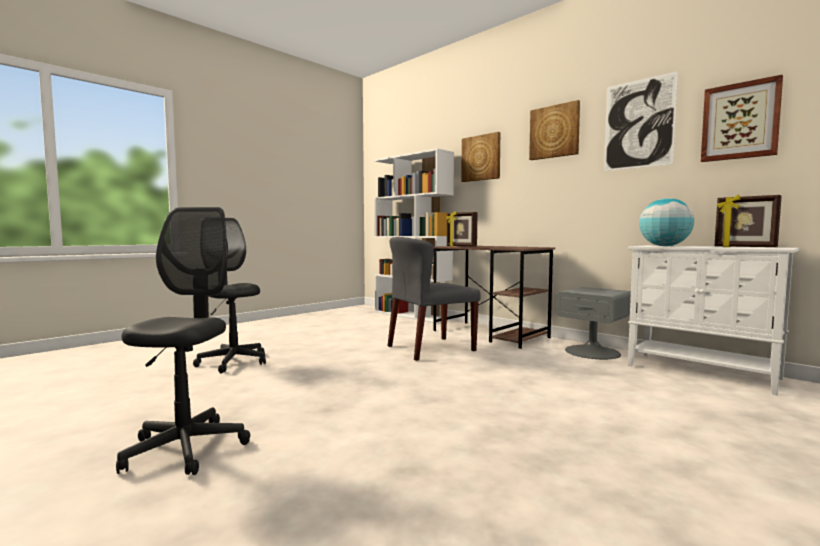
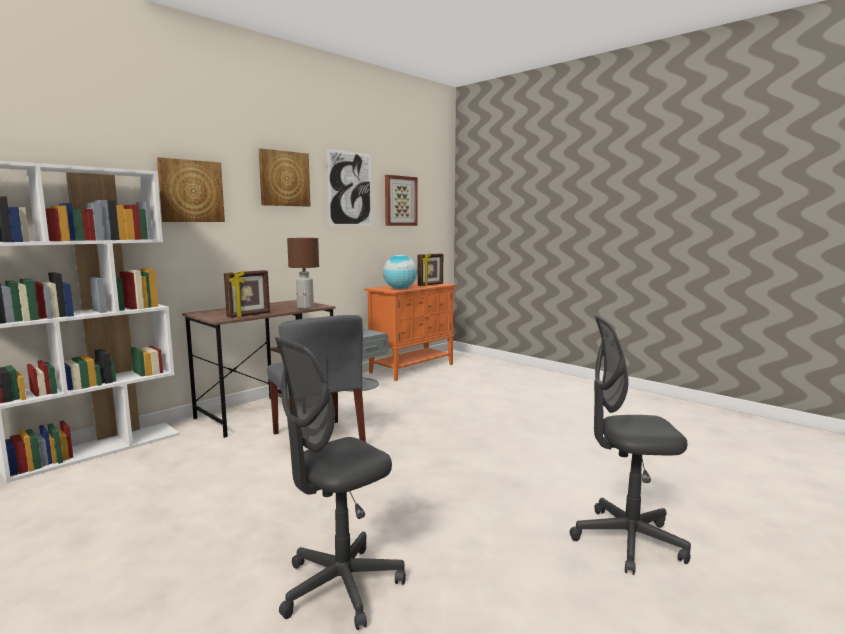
camera: 90 degrees left, 5 degrees up
white cabinet [628,245,799,395] -> orange cabinet [364,282,457,381]
none -> brown table lamp [287,238,319,309]

